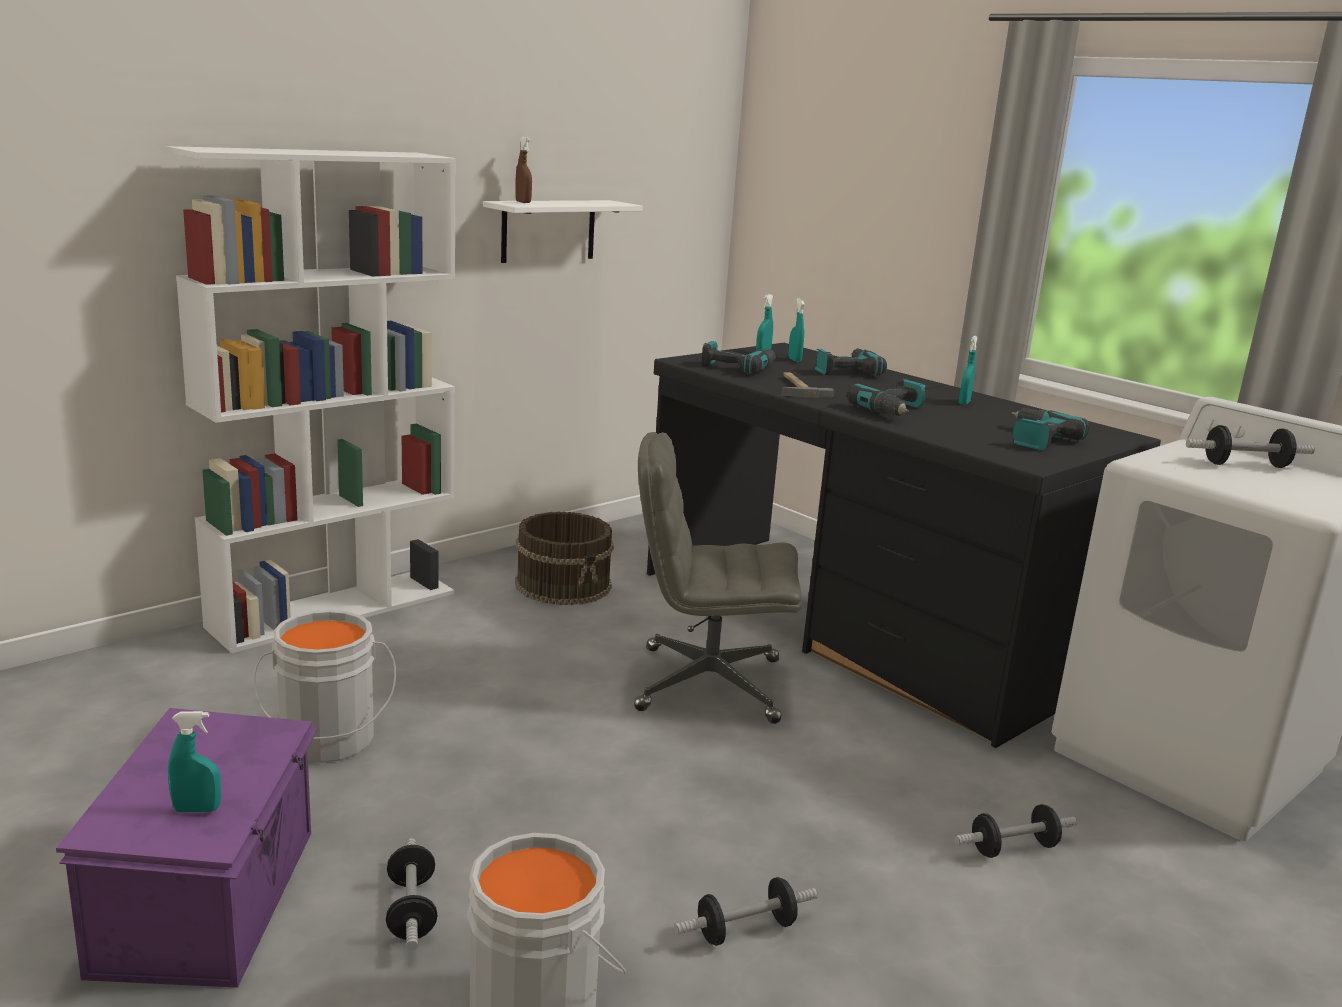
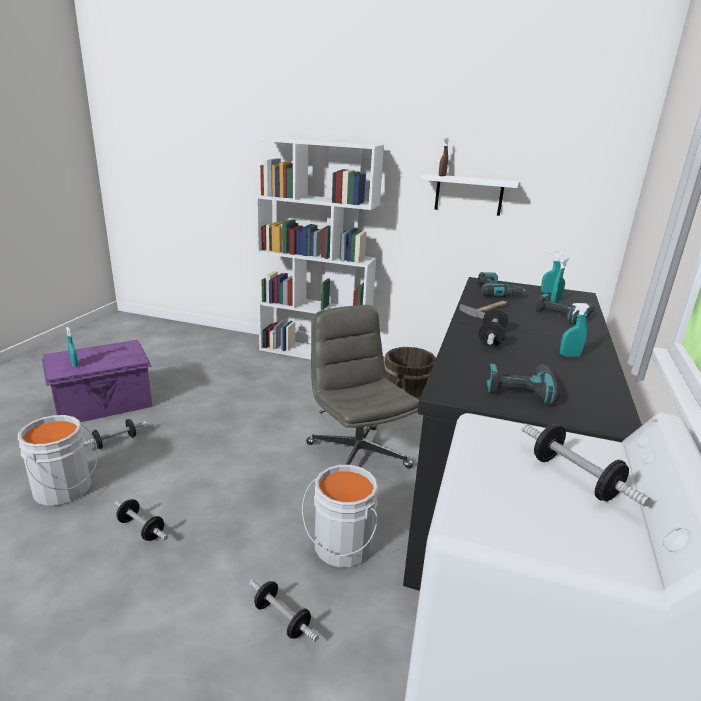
camera: 60 degrees right, 5 degrees up
grey bucket [253,610,396,763] -> grey bucket moved to [302,465,378,568]
power drill [847,379,926,416] -> dumbbell [479,309,508,347]

